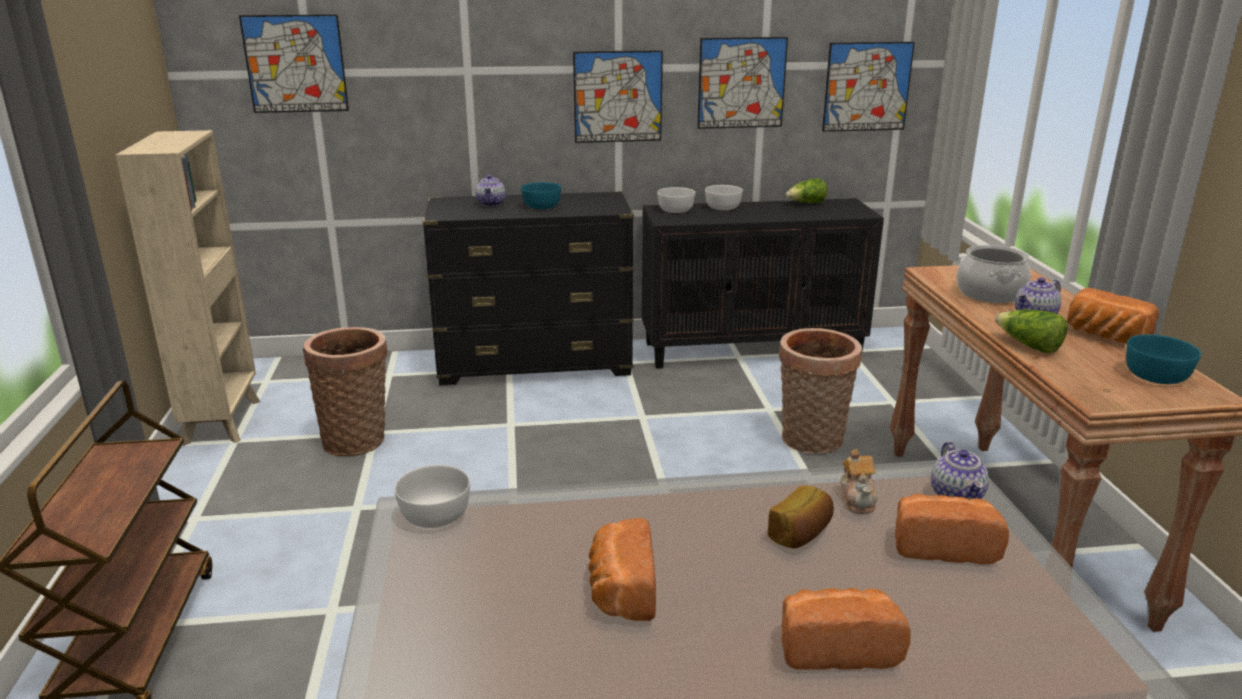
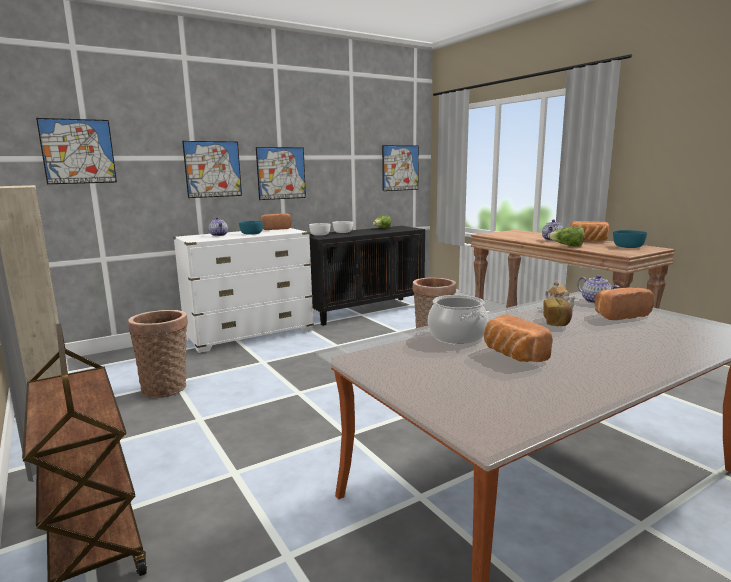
camera: 25 degrees left, 10 degrees down
white bowl [394,465,470,528] -> none
black dresser [422,191,634,385] -> white dresser [173,228,314,353]
picture [697,37,788,129] -> picture moved to [182,141,242,198]
bread [781,588,911,670] -> bread moved to [260,213,292,230]
cooking pot [957,245,1031,303] -> cooking pot moved to [428,295,488,344]

